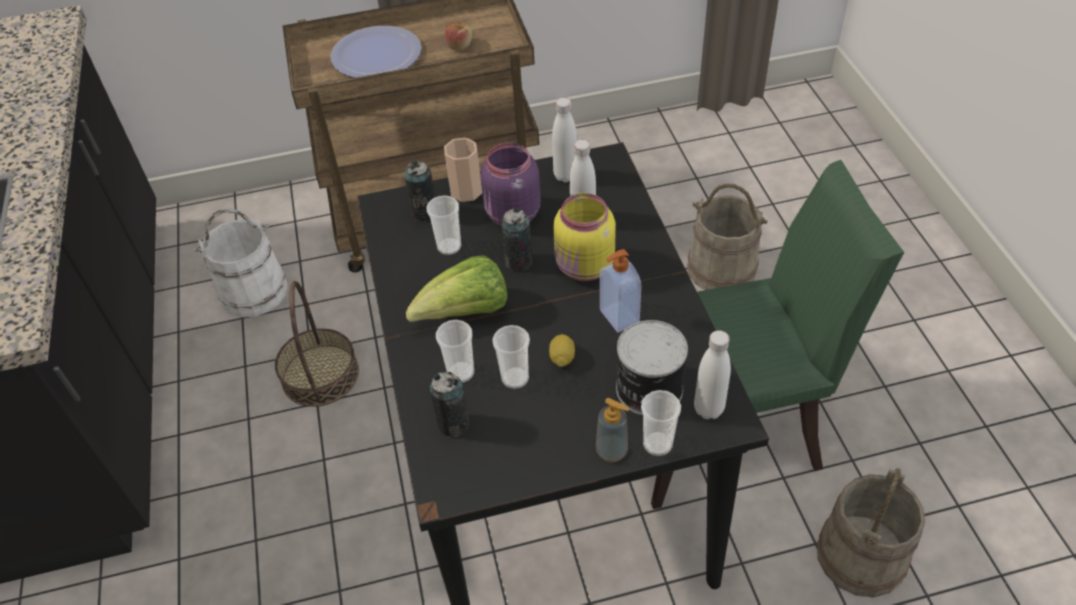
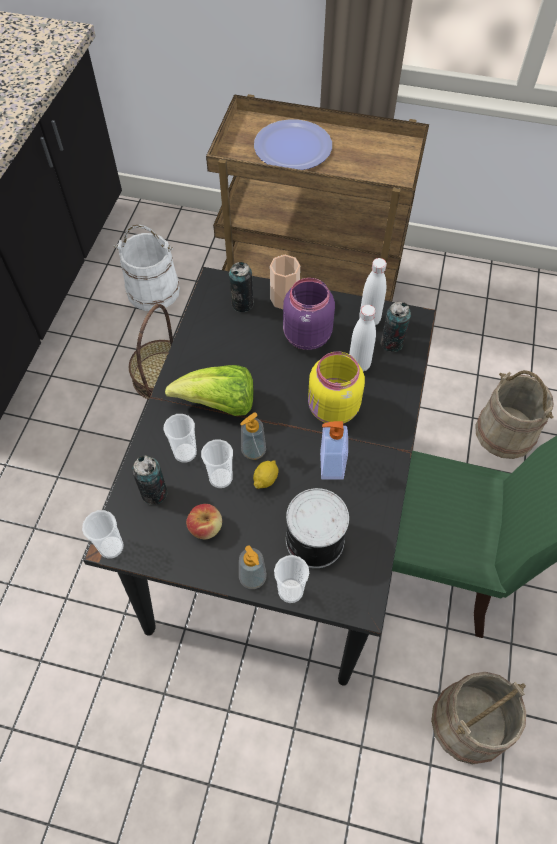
camera: 25 degrees right, 10 degrees up
cup [426,195,461,255] -> cup moved to [82,510,124,558]
apple [445,22,472,50] -> apple moved to [186,504,222,539]
can [501,209,532,271] -> can moved to [380,302,411,352]
white bottle [694,330,731,419] -> none
none -> soap dispenser [240,412,266,460]

